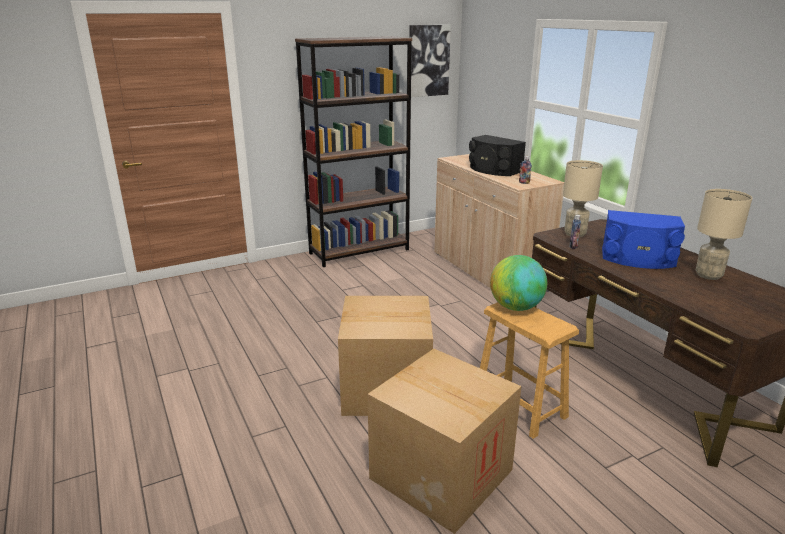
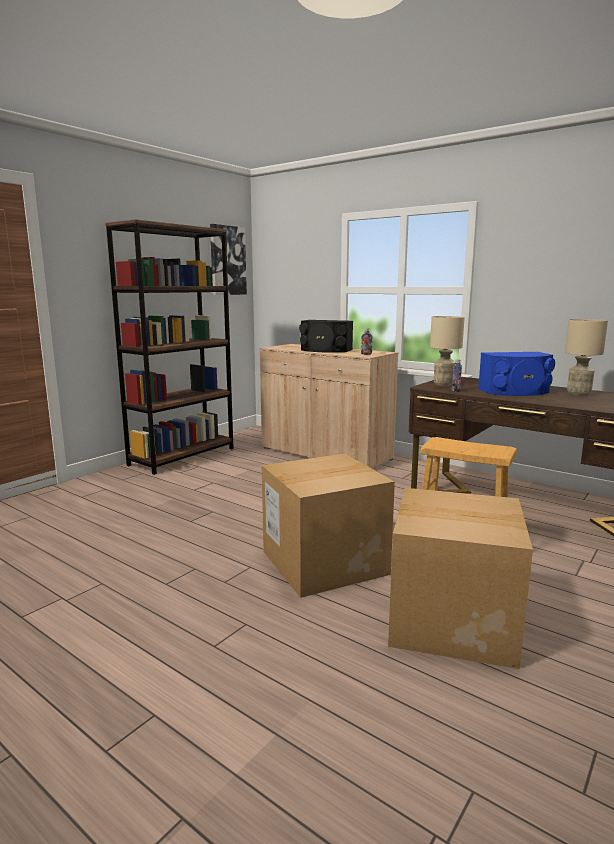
camera: 25 degrees left, 10 degrees down
globe [490,255,547,311] -> none

